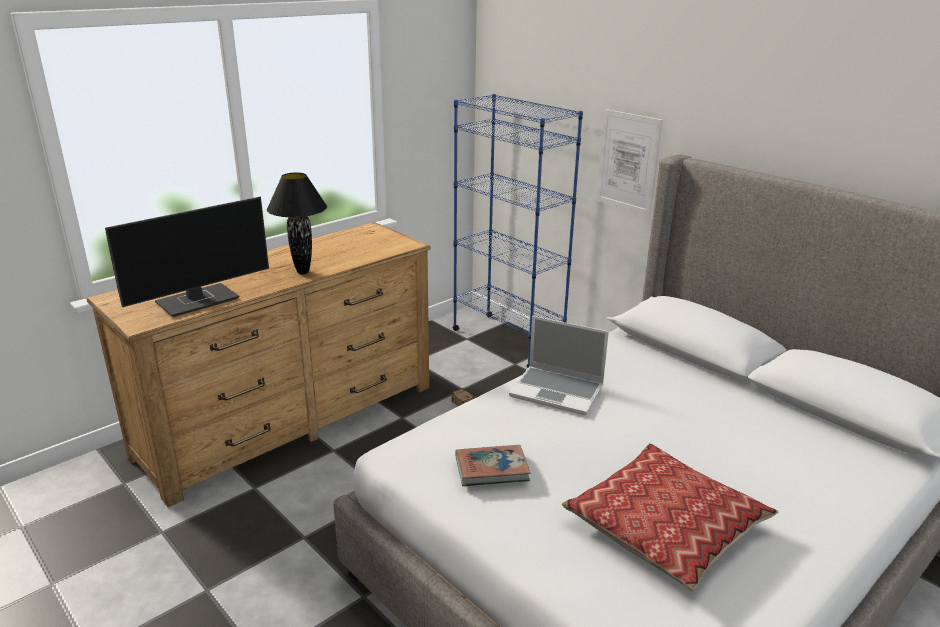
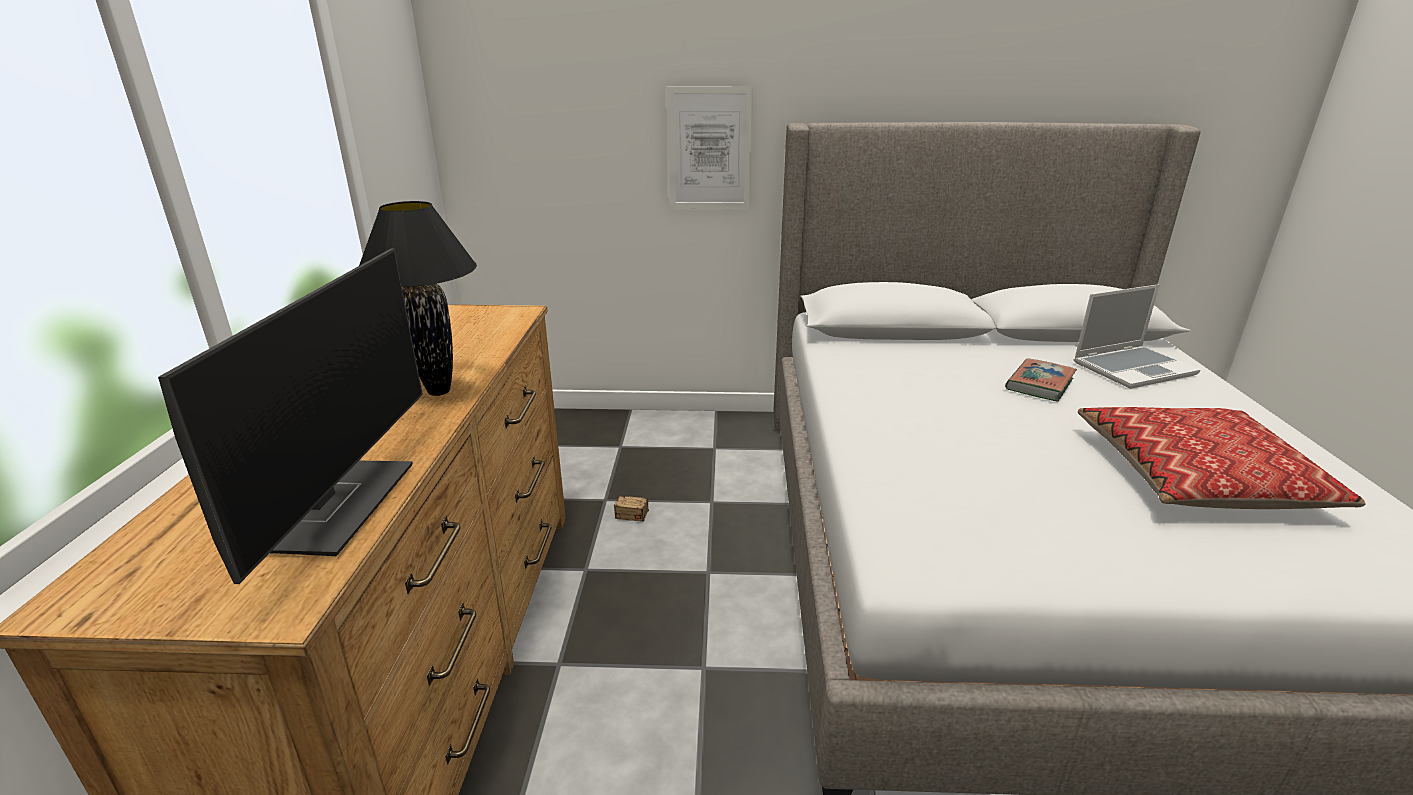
camera: 45 degrees left, 0 degrees up
blue bookcase [453,94,583,368] -> none
book [455,445,530,486] -> book moved to [1005,358,1077,402]
laptop [509,316,609,415] -> laptop moved to [1074,284,1200,389]

